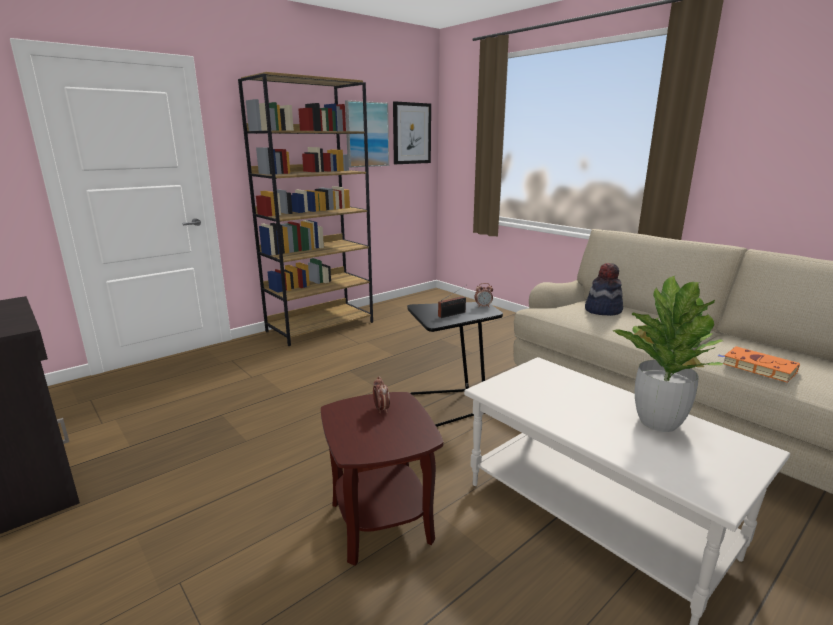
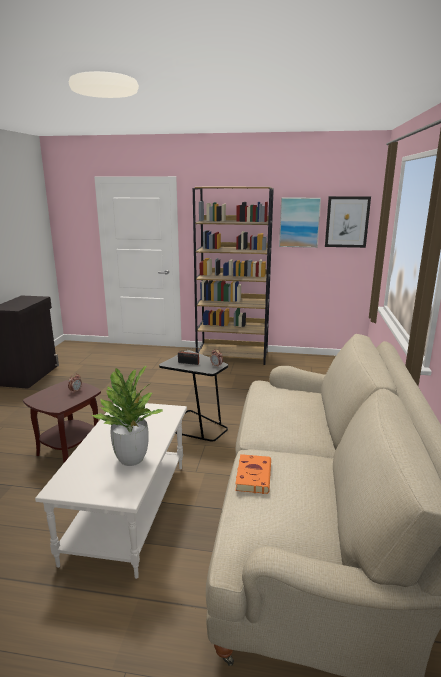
camera: 50 degrees right, 0 degrees up
hat [585,263,623,316] -> none

